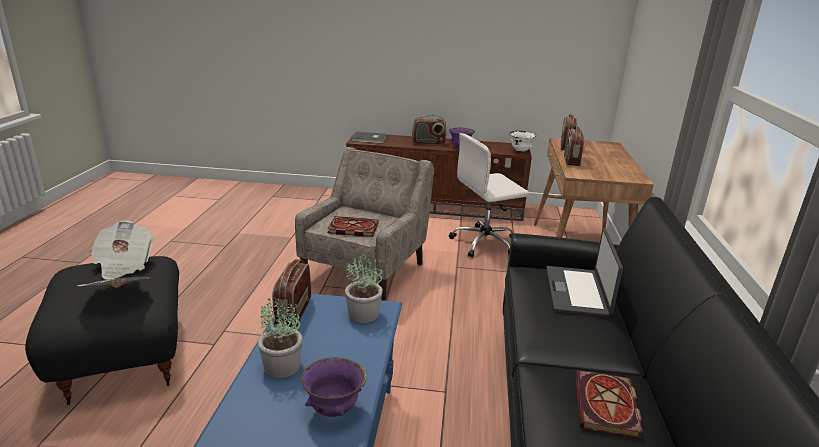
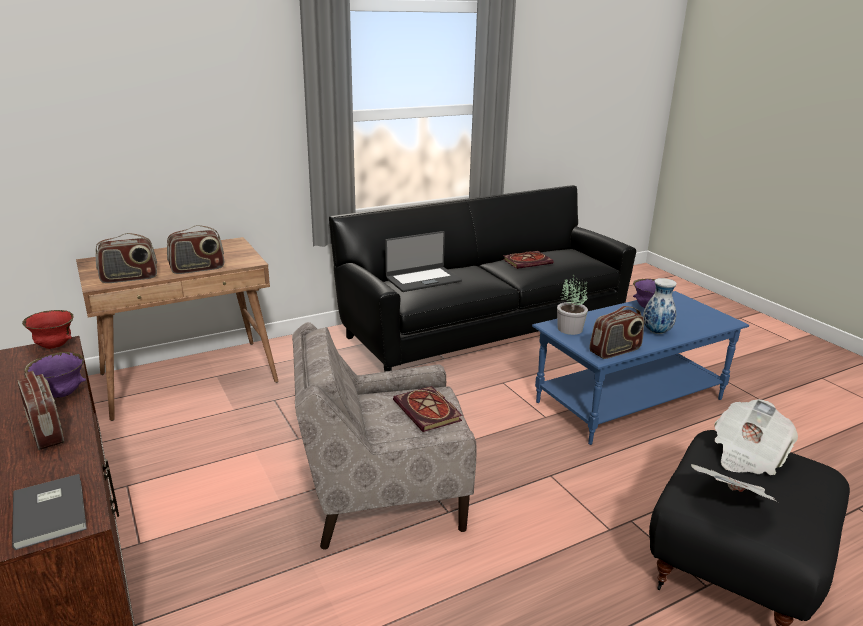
camera: 125 degrees left, 0 degrees up
potted plant [258,298,303,378] -> vase [643,278,677,334]
white office chair [449,133,530,258] -> none
white bowl [509,131,536,152] -> red bowl [22,310,74,349]

